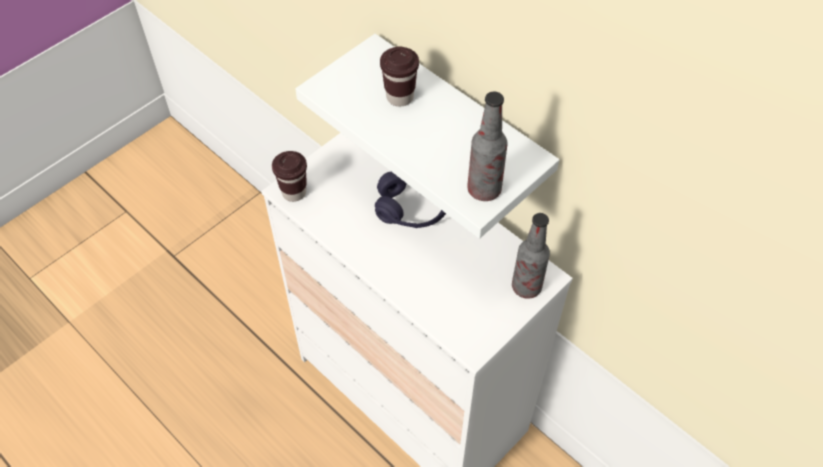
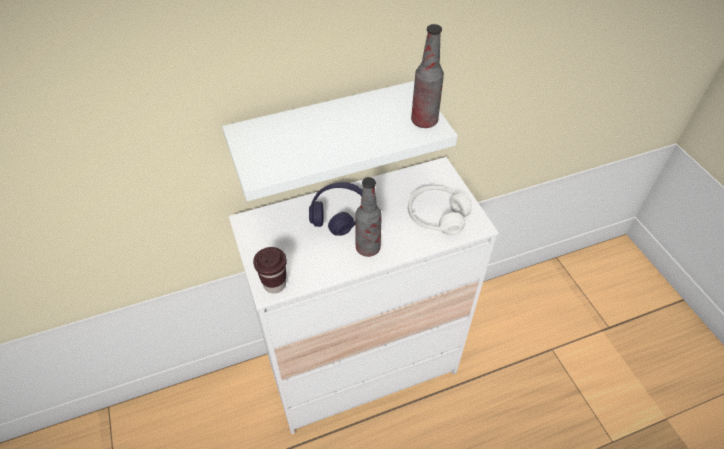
camera: 65 degrees left, 5 degrees down
brown cup [380,47,419,106] -> none
bottle [512,213,550,299] -> bottle moved to [356,177,382,257]
none -> white headphones [408,186,472,235]

